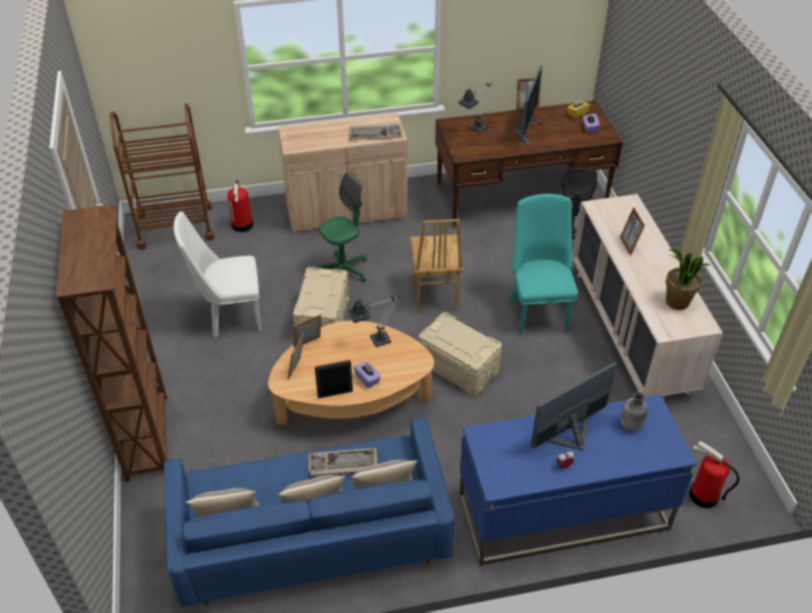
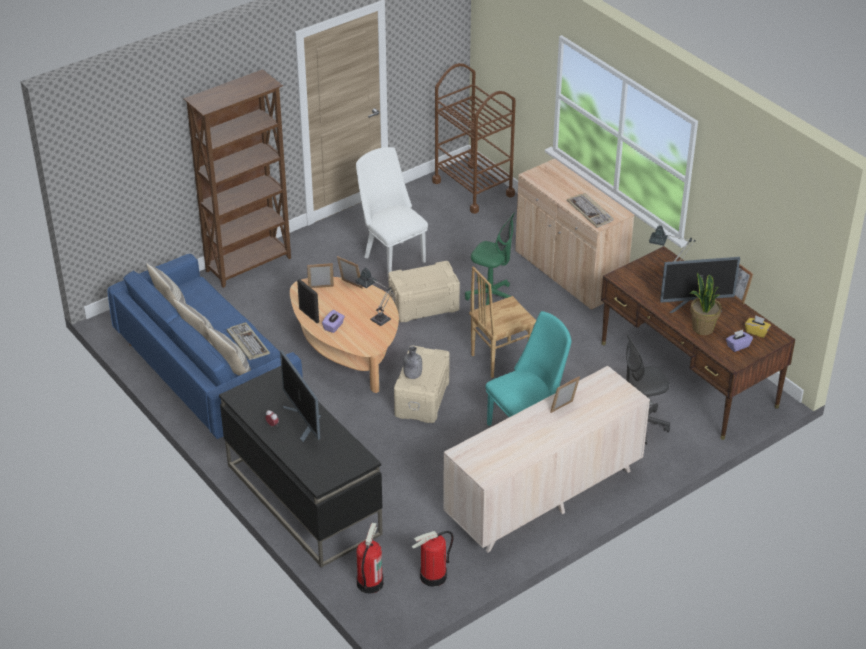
camera: 65 degrees right, 5 degrees down
fire extinguisher [227,181,253,232] -> fire extinguisher moved to [412,531,454,587]
blue desk [459,394,697,566] -> black desk [219,366,383,568]
monitor [531,362,617,451] -> monitor turned 150 degrees counterclockwise [280,350,321,442]
grey bottle [621,392,648,431] -> grey bottle moved to [403,346,422,379]
potted plant [666,249,710,310] -> potted plant moved to [689,272,722,335]

